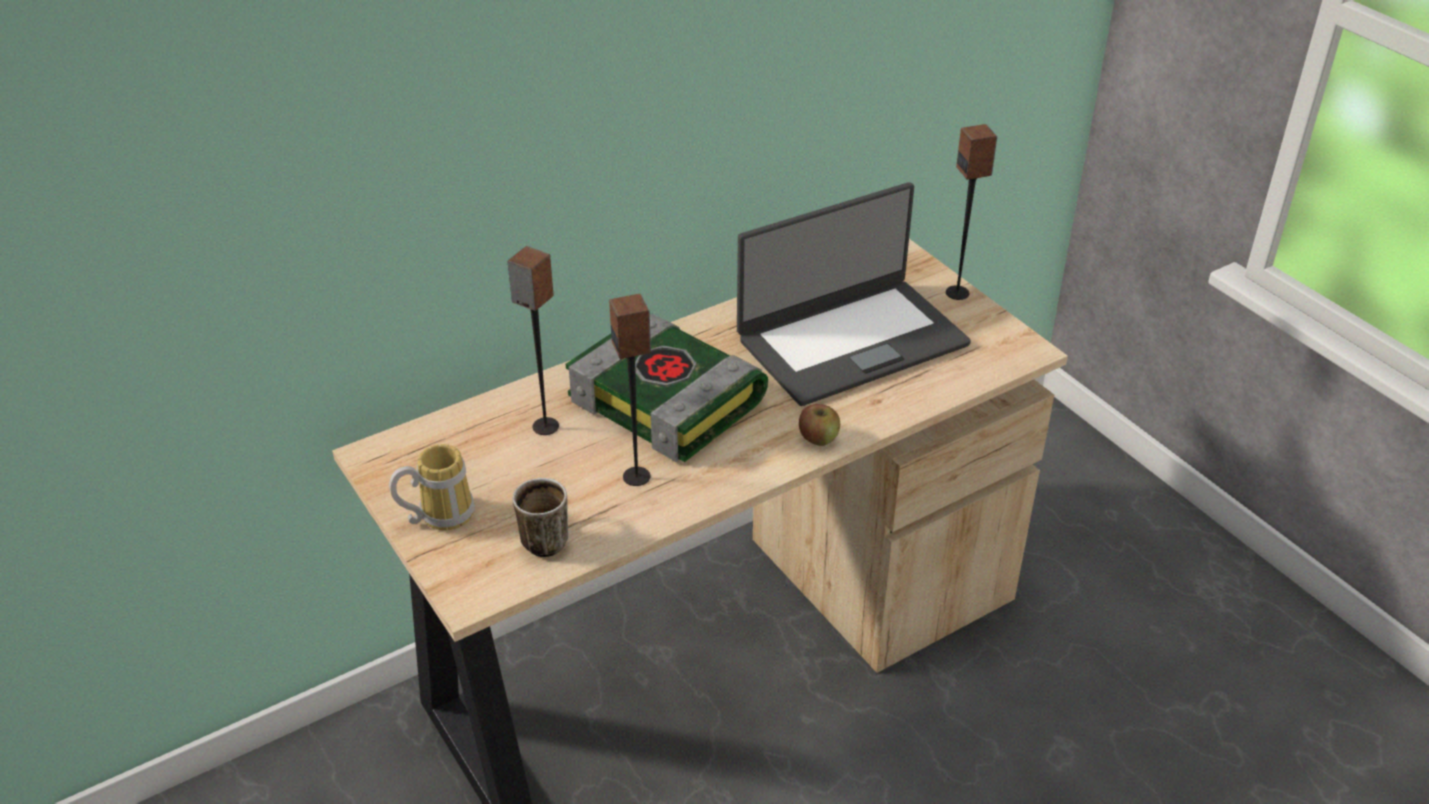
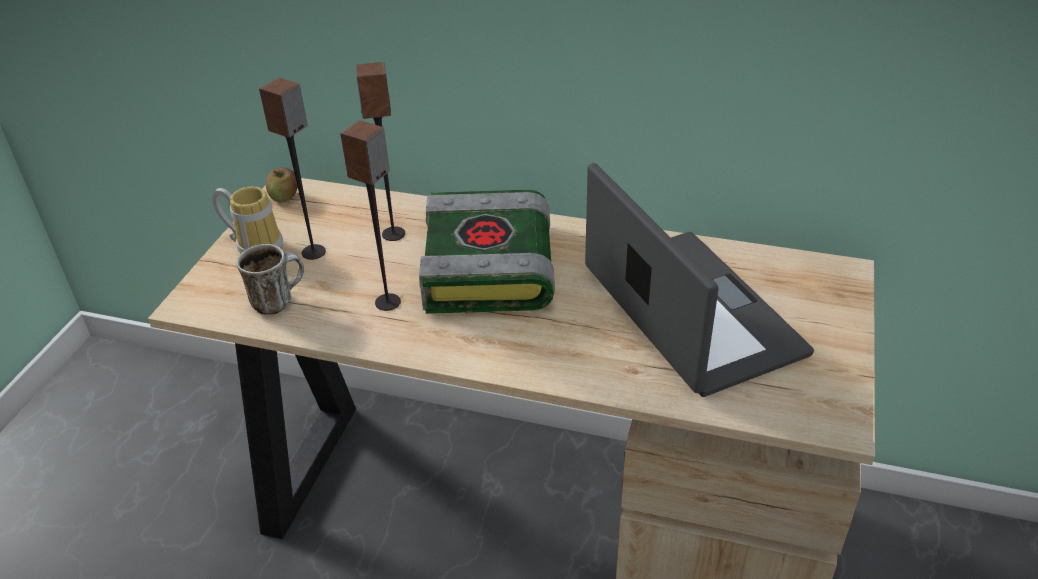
camera: 50 degrees right, 0 degrees up
laptop [737,183,971,406] -> laptop turned 135 degrees counterclockwise [585,163,814,397]
apple [799,404,840,446] -> apple moved to [266,168,298,202]
speaker [946,124,997,300] -> speaker moved to [259,77,326,260]

